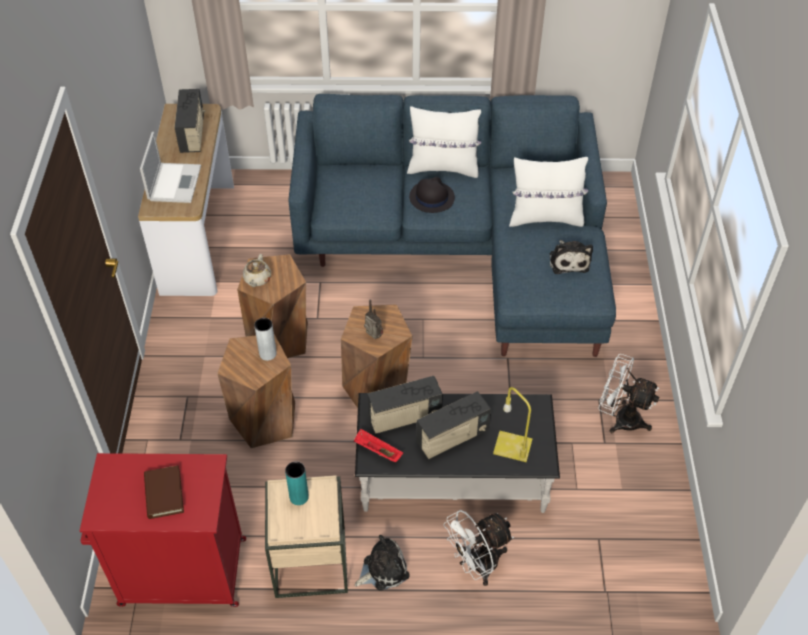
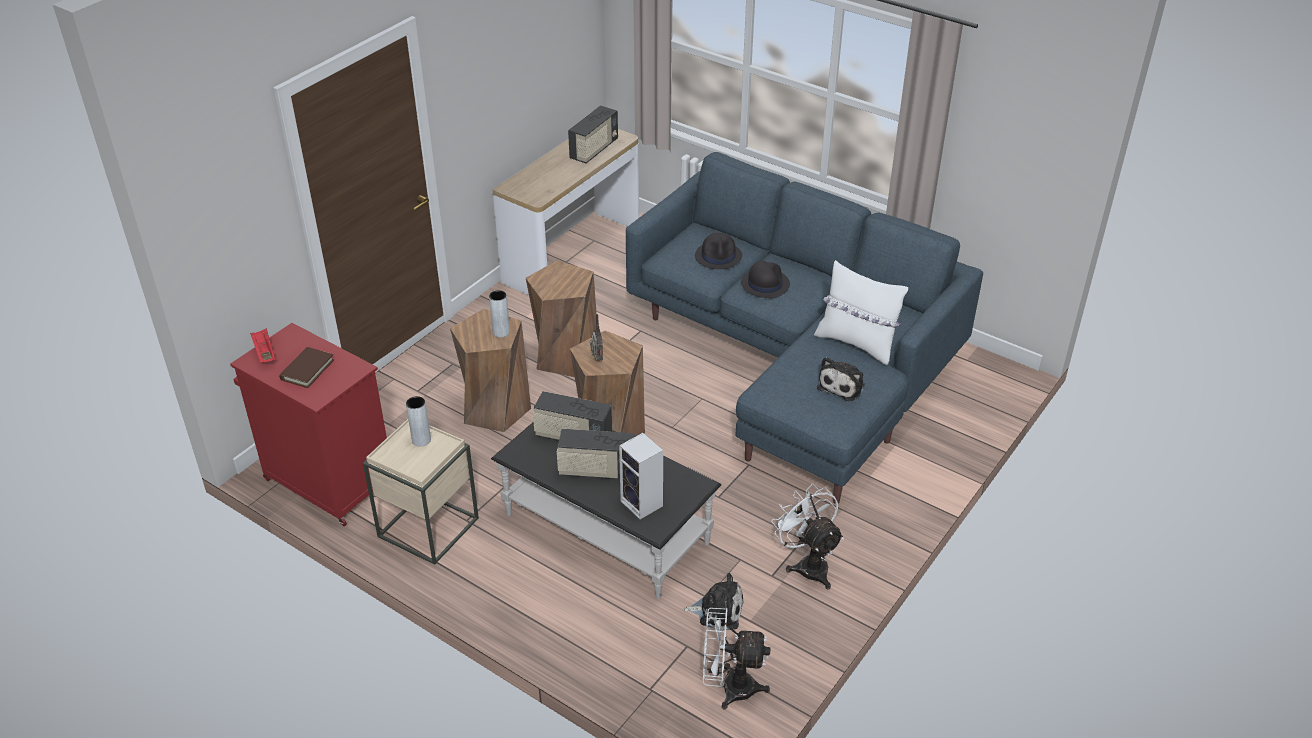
camera: 35 degrees right, 10 degrees down
laptop [140,132,201,203] -> none
beige teapot [243,254,271,287] -> none
turquoise vase [285,462,309,505] -> grey vase [406,396,431,447]
red tray [354,429,403,462] -> red tray moved to [250,328,275,363]
plush toy [355,535,410,591] -> plush toy moved to [683,573,744,630]
white pillow [407,106,481,178] -> none
white fan [443,510,514,586] -> white fan moved to [703,608,771,709]
yellow table lamp [493,387,533,462] -> speaker [619,433,663,519]
none -> black hat [695,233,742,269]

